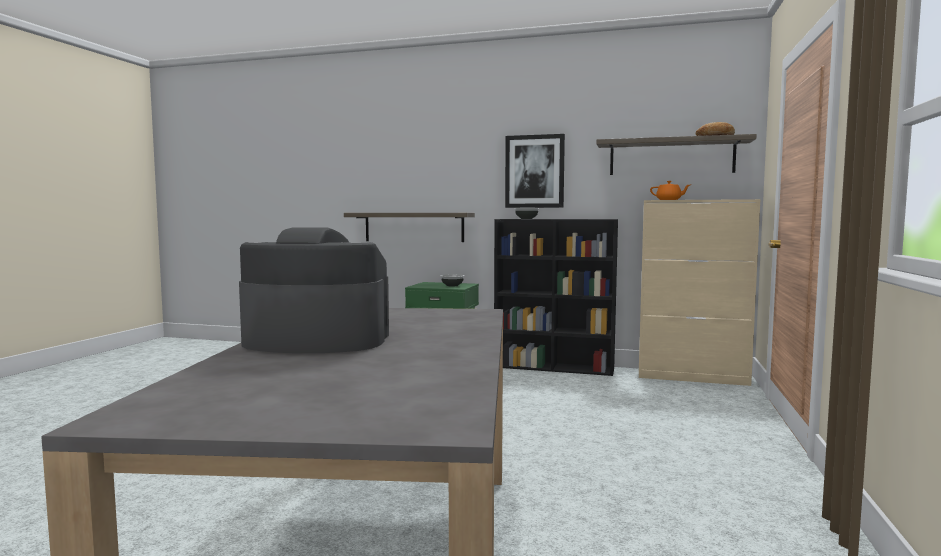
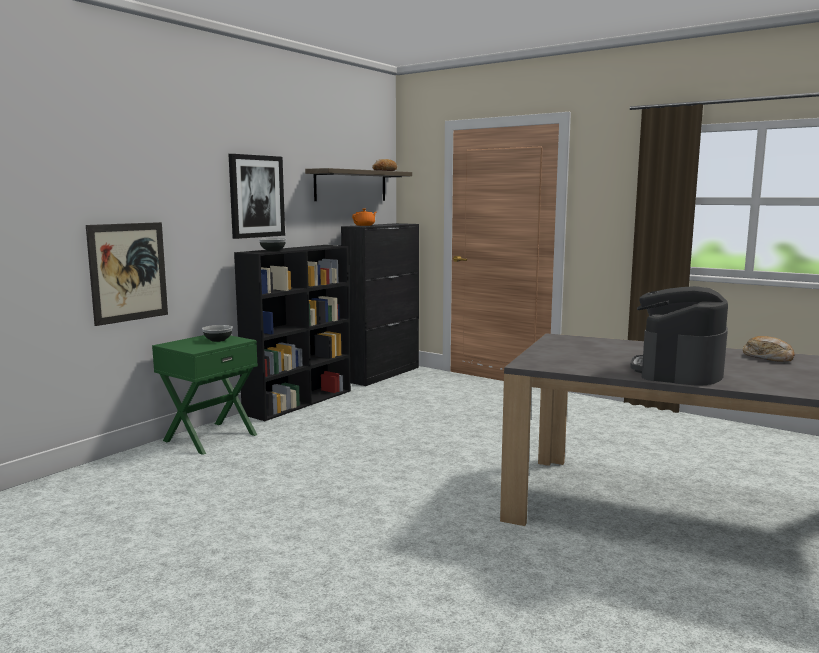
camera: 70 degrees left, 5 degrees up
shelf [344,213,475,242] -> picture [86,222,168,326]
beige cabinet [639,199,761,386] -> black cabinet [341,223,419,386]
none -> bread [743,336,795,362]

